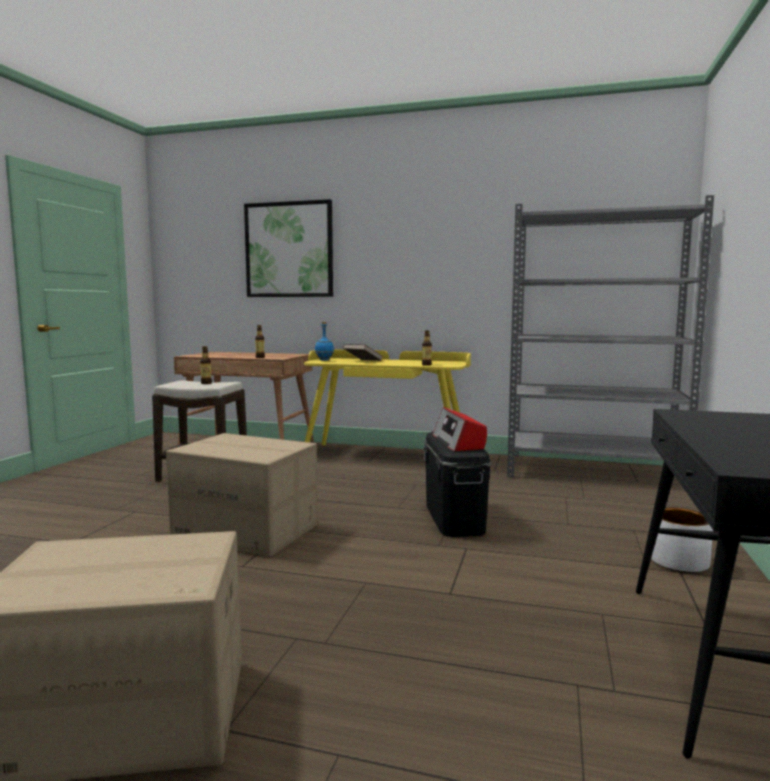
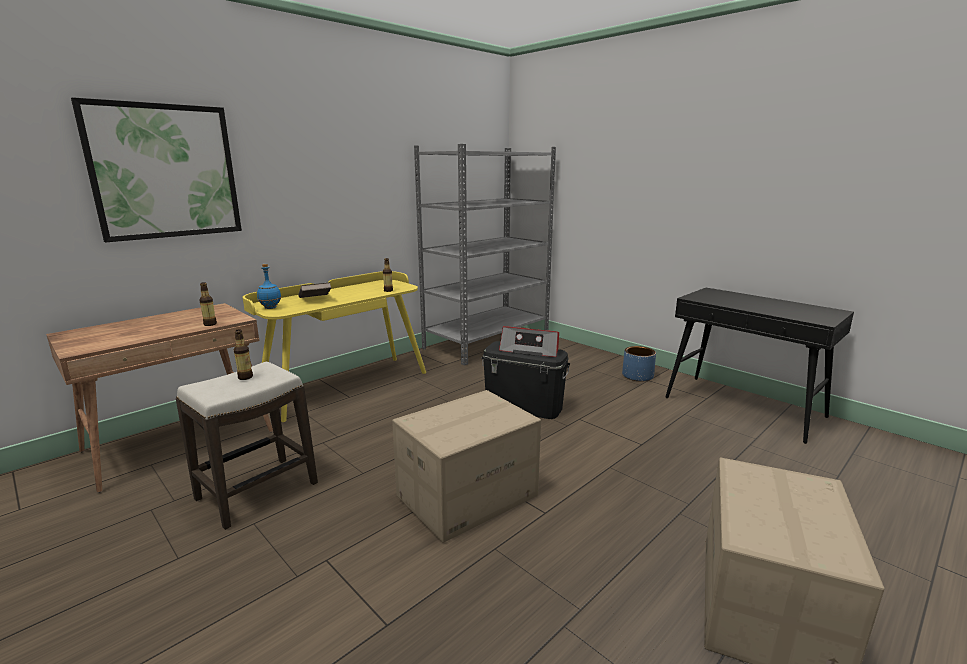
camera: 60 degrees left, 10 degrees up
white planter [651,507,713,573] -> blue planter [622,346,656,382]

